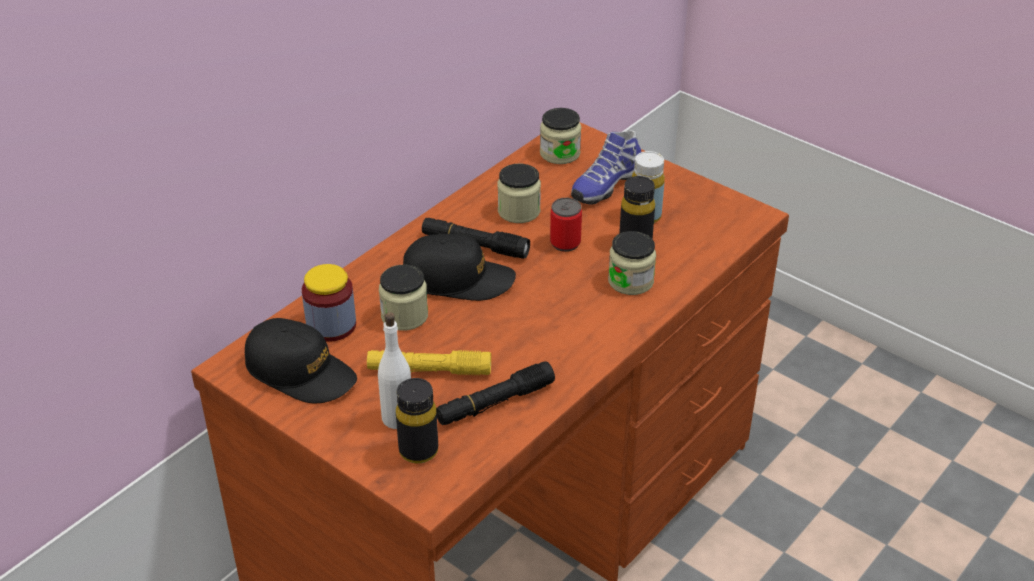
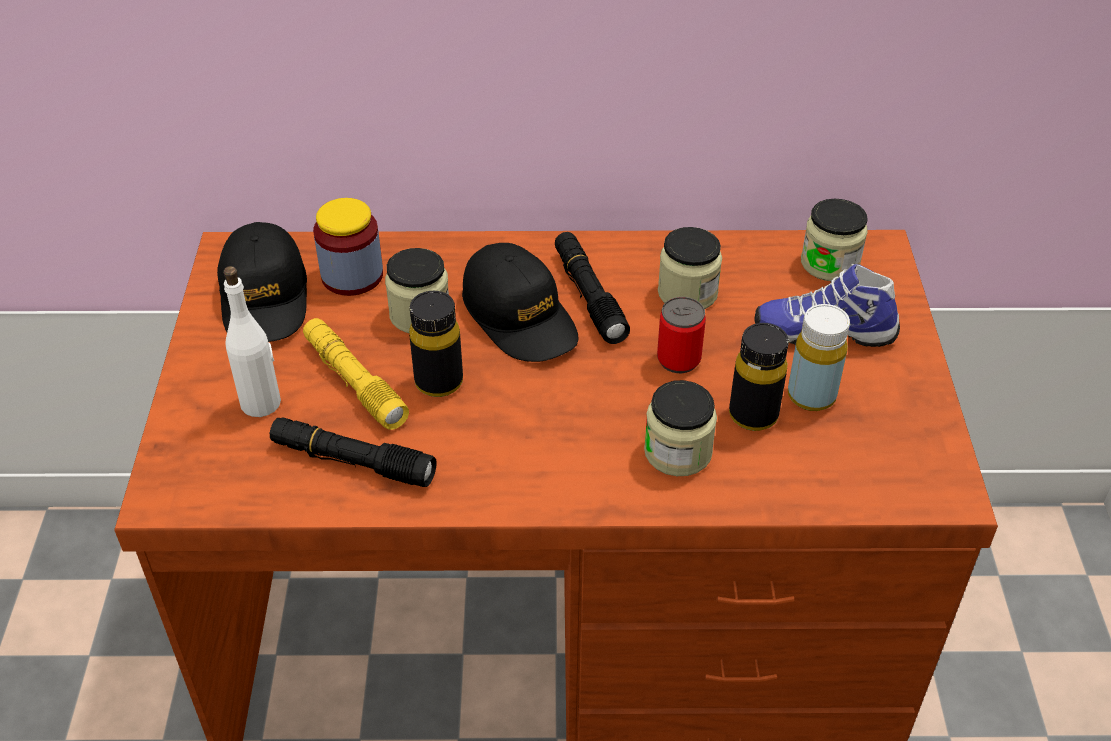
camera: 50 degrees right, 5 degrees up
black bottle [396,378,438,464] -> black bottle moved to [409,291,463,397]

